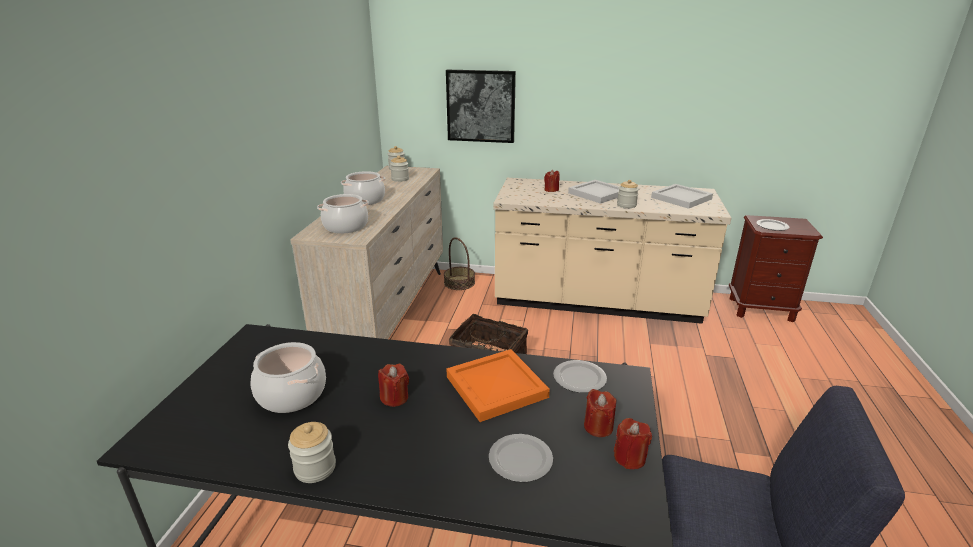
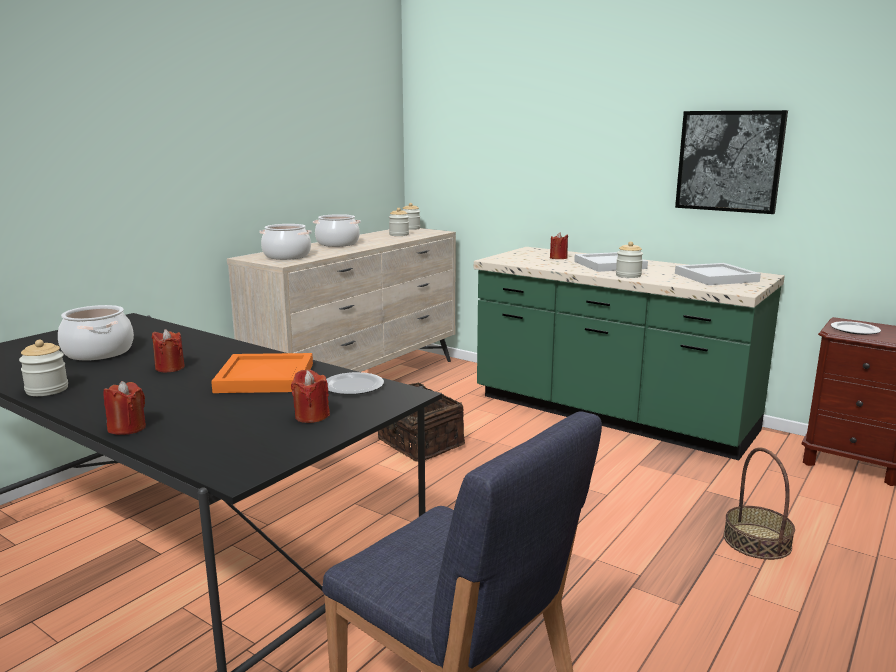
camera: 25 degrees right, 10 degrees down
basket [444,237,475,290] -> basket moved to [724,447,795,560]
picture [446,70,516,143] -> picture moved to [675,110,788,214]
plate [489,434,553,482] -> none
beige counter [493,178,731,324] -> green counter [474,247,785,460]
red candle [614,418,652,469] -> red candle moved to [104,381,146,435]

